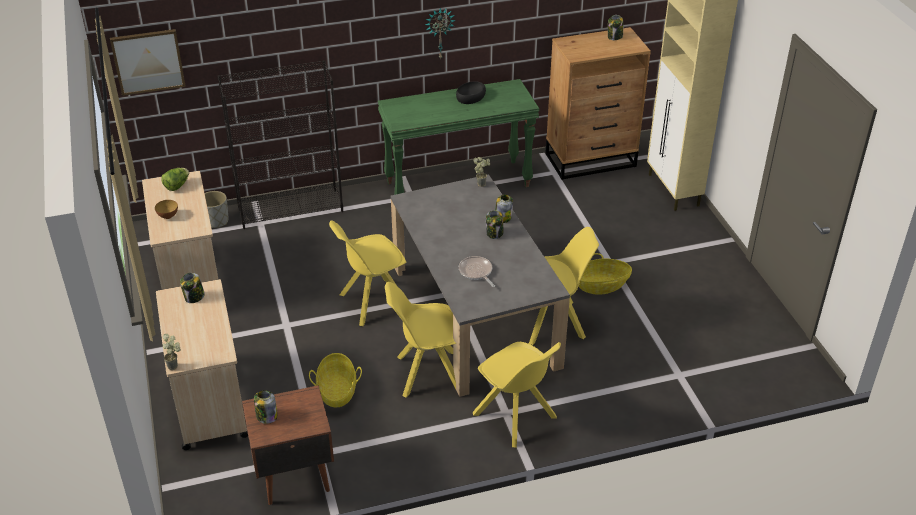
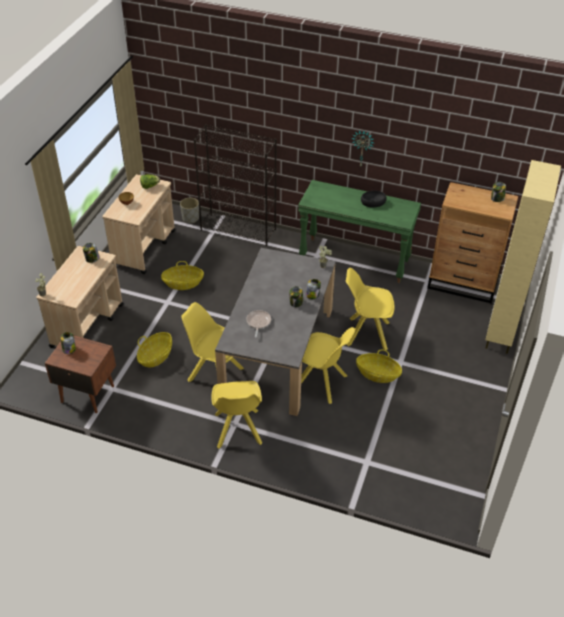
camera: 35 degrees right, 5 degrees up
picture [110,29,186,96] -> none
yellow chair [329,221,406,326] -> yellow chair moved to [346,268,395,350]
none -> basket [161,261,204,290]

